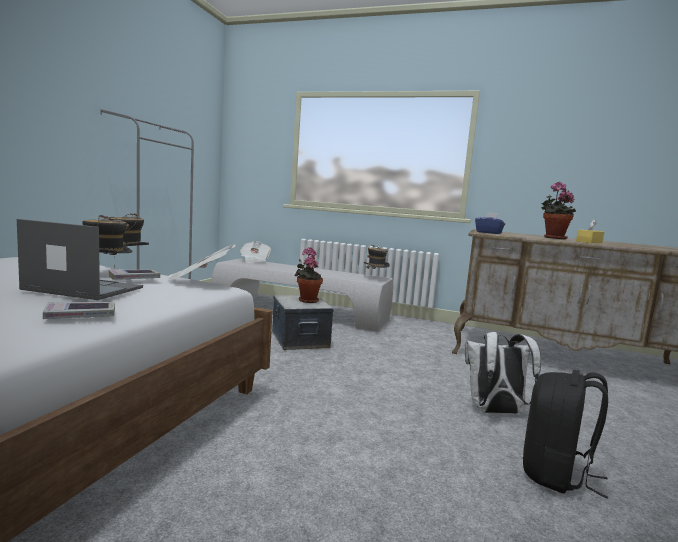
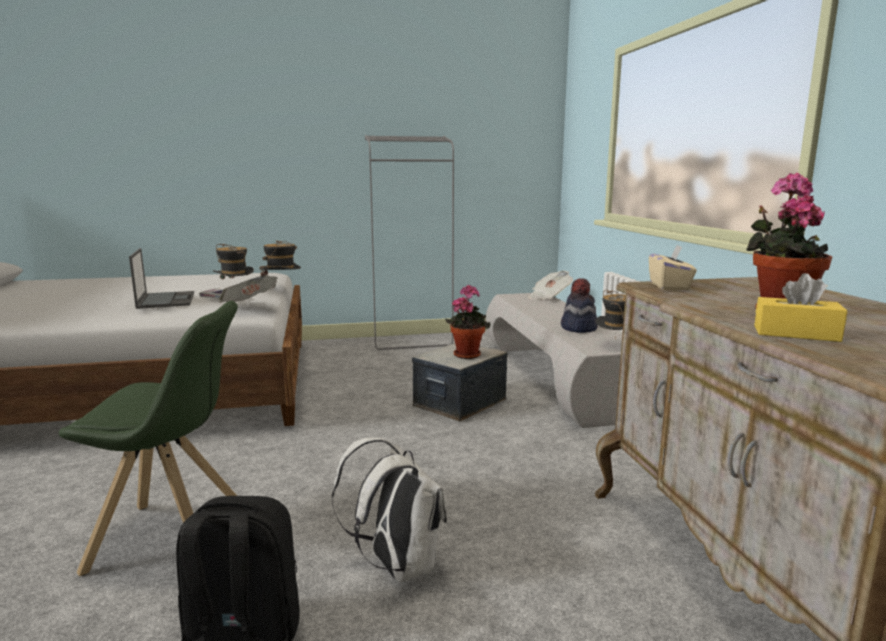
camera: 60 degrees right, 5 degrees up
book [43,302,115,319] -> none
blue tissue box [475,212,505,234] -> beige tissue box [649,245,697,290]
none -> green chair [59,301,238,576]
none -> hat [561,278,598,333]

